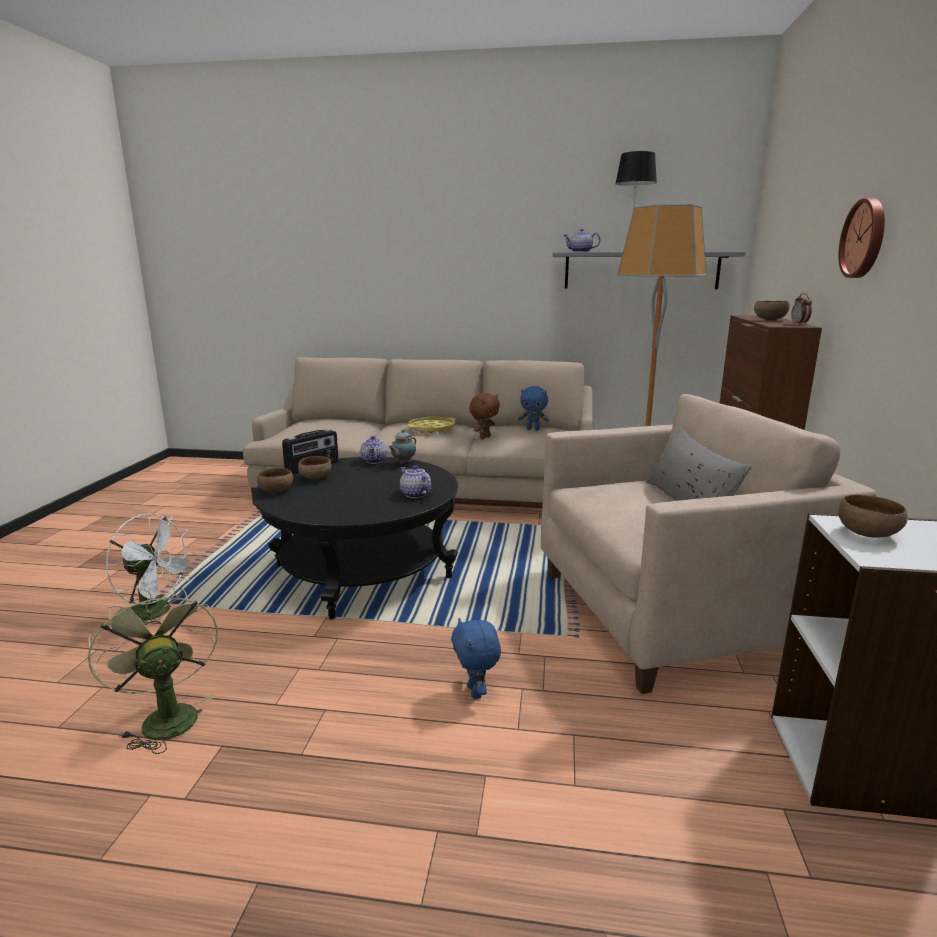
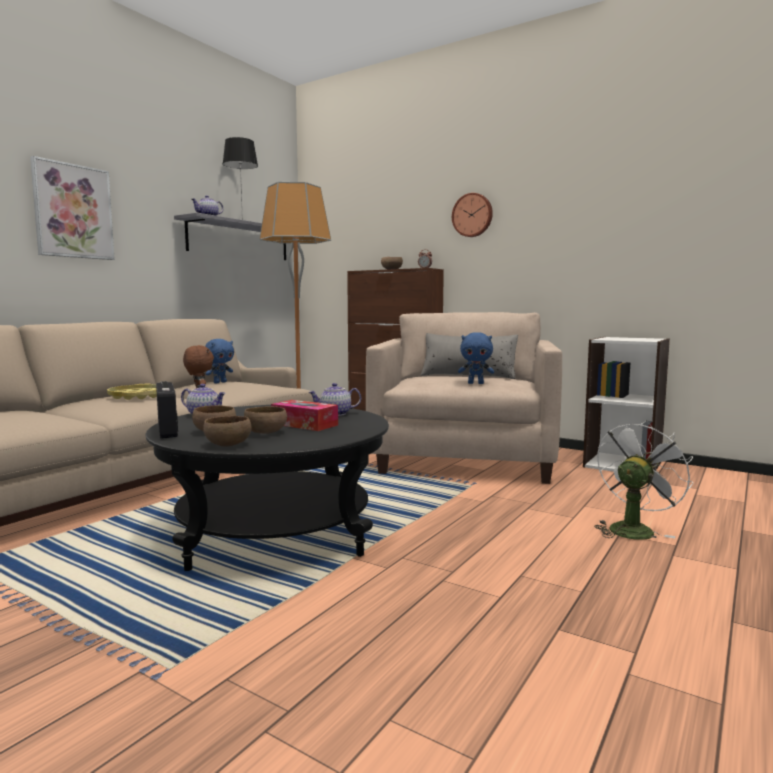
camera: 65 degrees left, 10 degrees down
green fan [88,588,218,754] -> none
white fan [106,514,196,621] -> white fan moved to [594,420,693,540]
teapot [388,429,416,464] -> none
blue plush toy [451,618,501,699] -> blue plush toy moved to [458,332,494,384]
brown bowl [838,494,908,538] -> brown bowl moved to [244,406,287,434]
none -> picture [30,156,115,260]
none -> tissue box [271,400,338,431]

